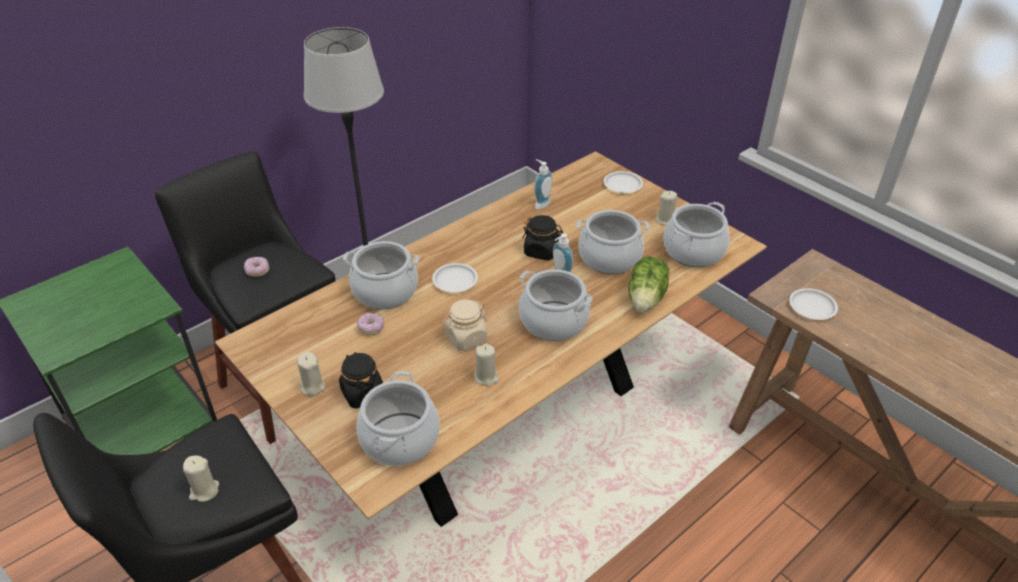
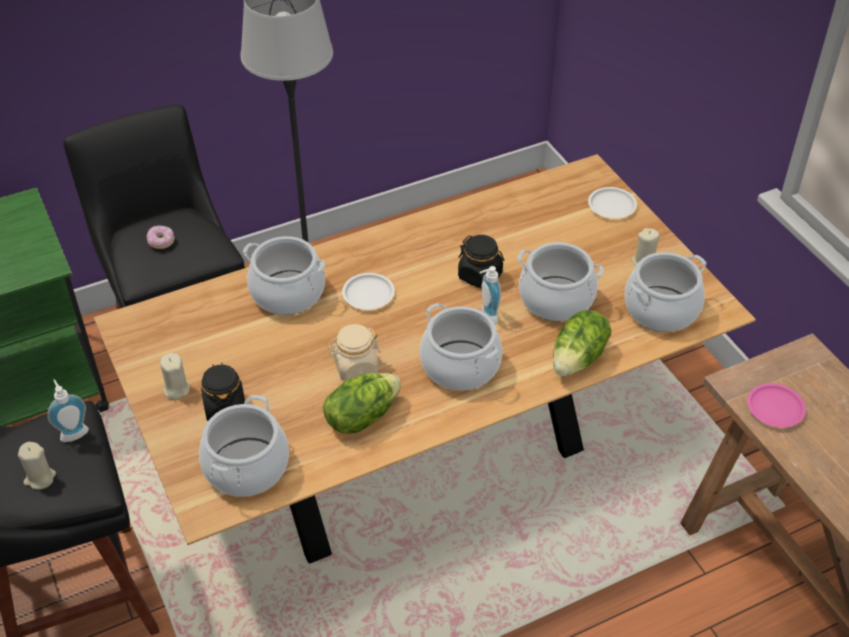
camera: 15 degrees right, 5 degrees up
donut [357,313,384,335] -> none
beige candle [474,344,499,386] -> lettuce [323,373,401,434]
soap dispenser [534,159,553,210] -> soap dispenser moved to [47,379,89,442]
white plate [789,288,838,320] -> pink plate [747,383,806,428]

